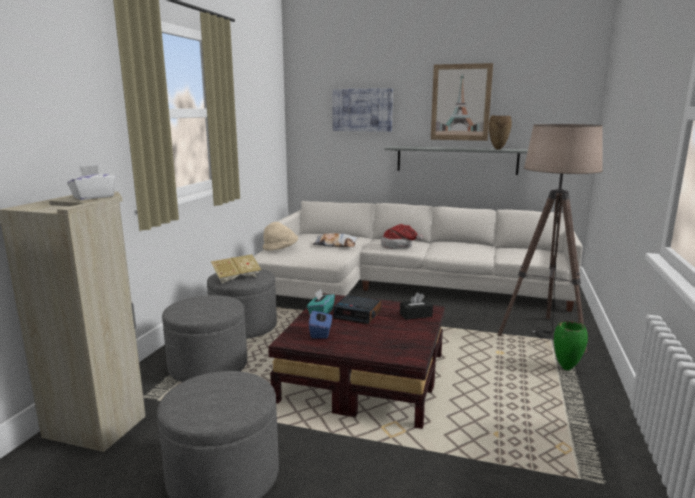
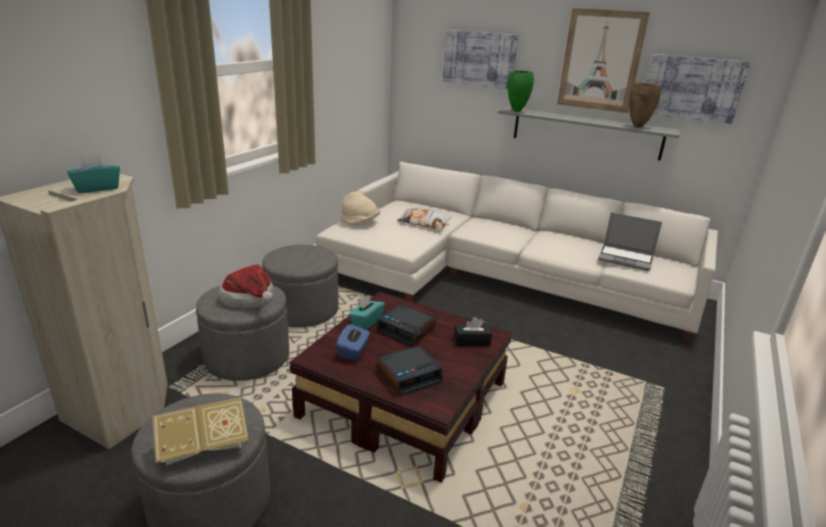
camera: 10 degrees right, 10 degrees up
white tissue box [67,165,116,200] -> turquoise tissue box [67,152,120,193]
book [211,254,262,284] -> book moved to [152,397,249,465]
hat [381,224,423,249] -> hat moved to [219,264,273,308]
floor lamp [498,124,603,353] -> none
green vase [554,321,588,370] -> green vase moved to [508,70,534,112]
none -> alarm clock [377,345,443,396]
none -> laptop [598,212,662,271]
none -> picture [646,54,750,124]

